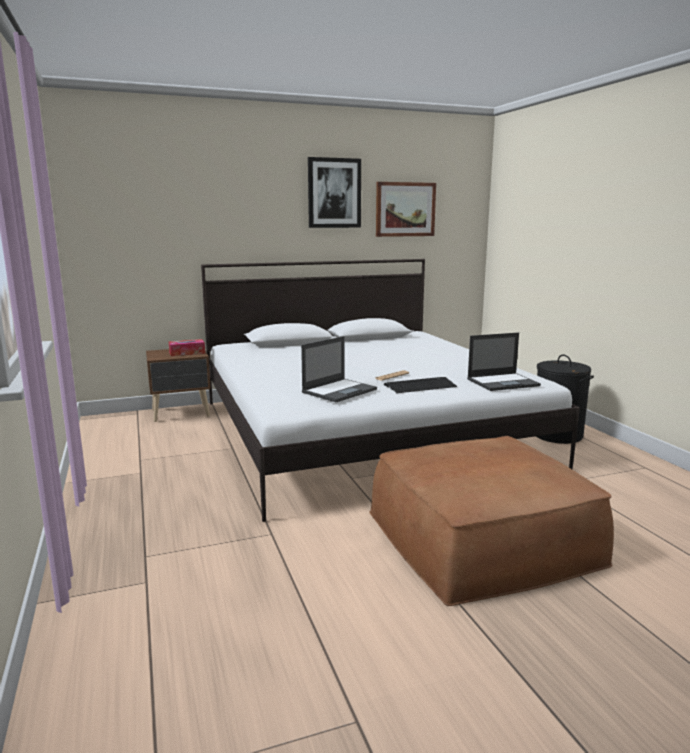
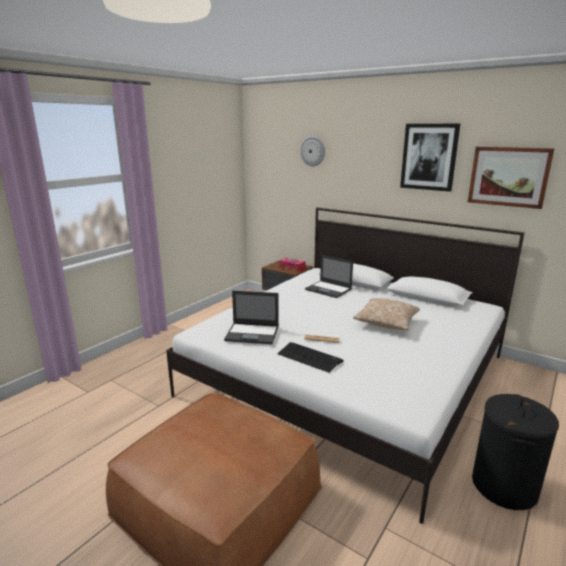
camera: 55 degrees right, 5 degrees up
laptop [467,333,541,391] -> laptop moved to [305,255,353,298]
none -> wall clock [300,136,325,166]
none -> pillow [353,298,420,330]

